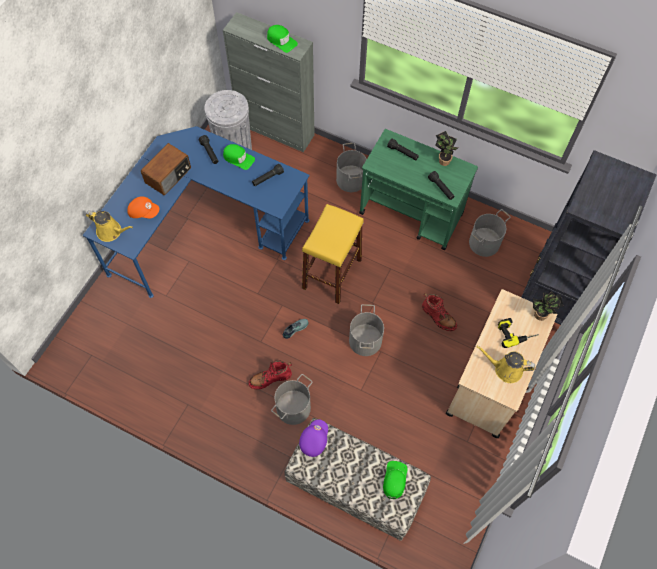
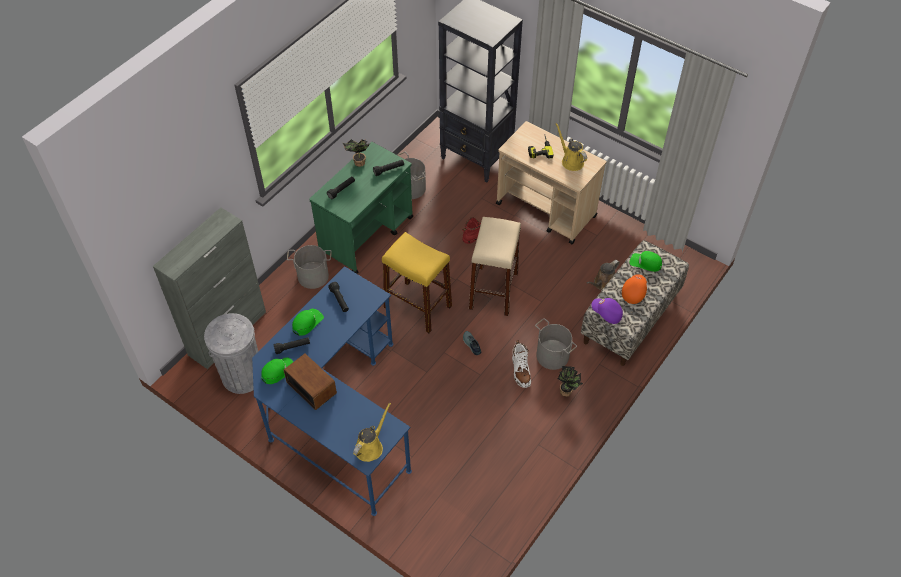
camera: 80 degrees left, 10 degrees down
orange cap [127,196,159,218] -> orange cap moved to [622,274,647,304]
red boot [249,360,292,389] -> white boot [512,340,531,388]
green cap [267,25,298,53] -> green cap moved to [261,357,293,384]
grey bucket [349,304,384,356] -> beige stool [469,217,521,316]
yellow watering can [477,346,535,383] -> yellow watering can turned 120 degrees clockwise [555,123,587,171]
potted plant [533,291,563,321] -> potted plant moved to [558,366,583,397]
none -> brown watering can [586,260,620,291]

